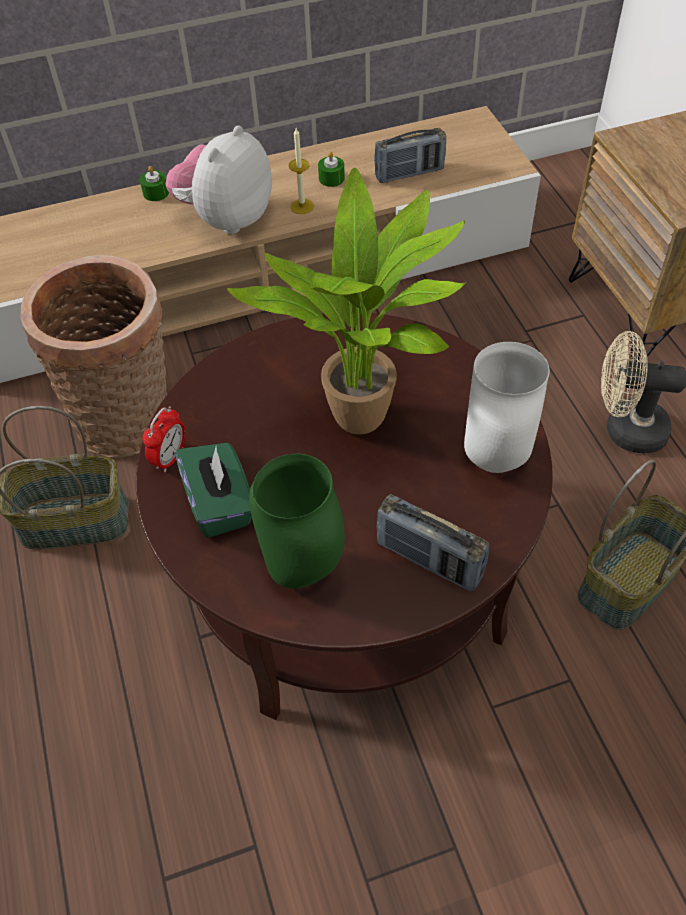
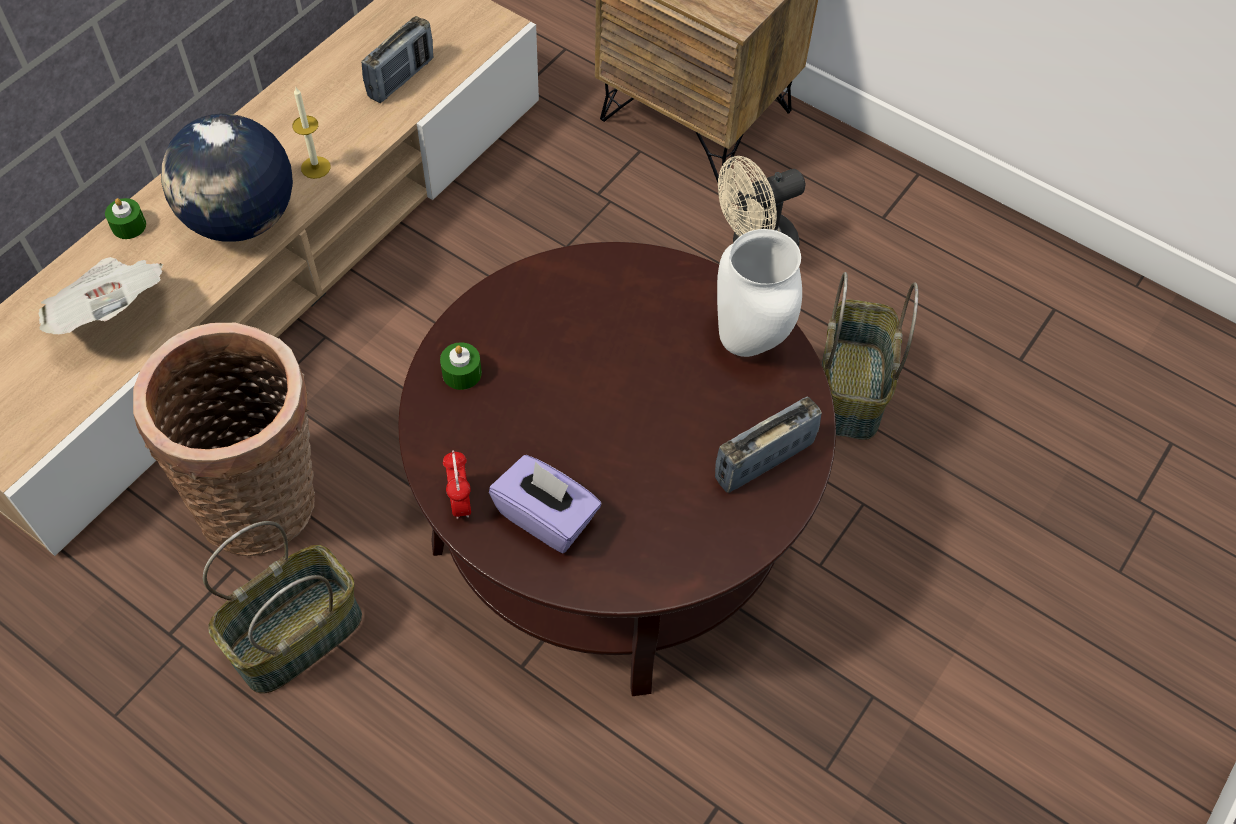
camera: 40 degrees left, 5 degrees up
plush toy [165,125,272,234] -> globe [161,113,293,242]
green tissue box [176,443,252,538] -> purple tissue box [489,455,601,554]
potted plant [227,168,467,435] -> none
green vase [249,453,345,589] -> none
green candle [318,152,345,187] -> green candle moved to [440,342,482,390]
radio [376,494,489,592] -> radio turned 150 degrees clockwise [715,396,822,493]
none -> newspaper [39,257,163,335]

